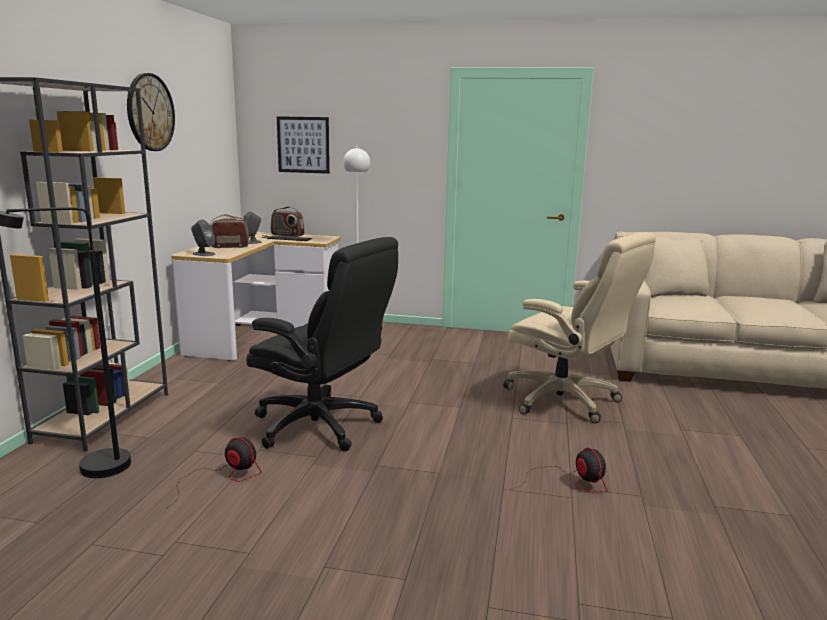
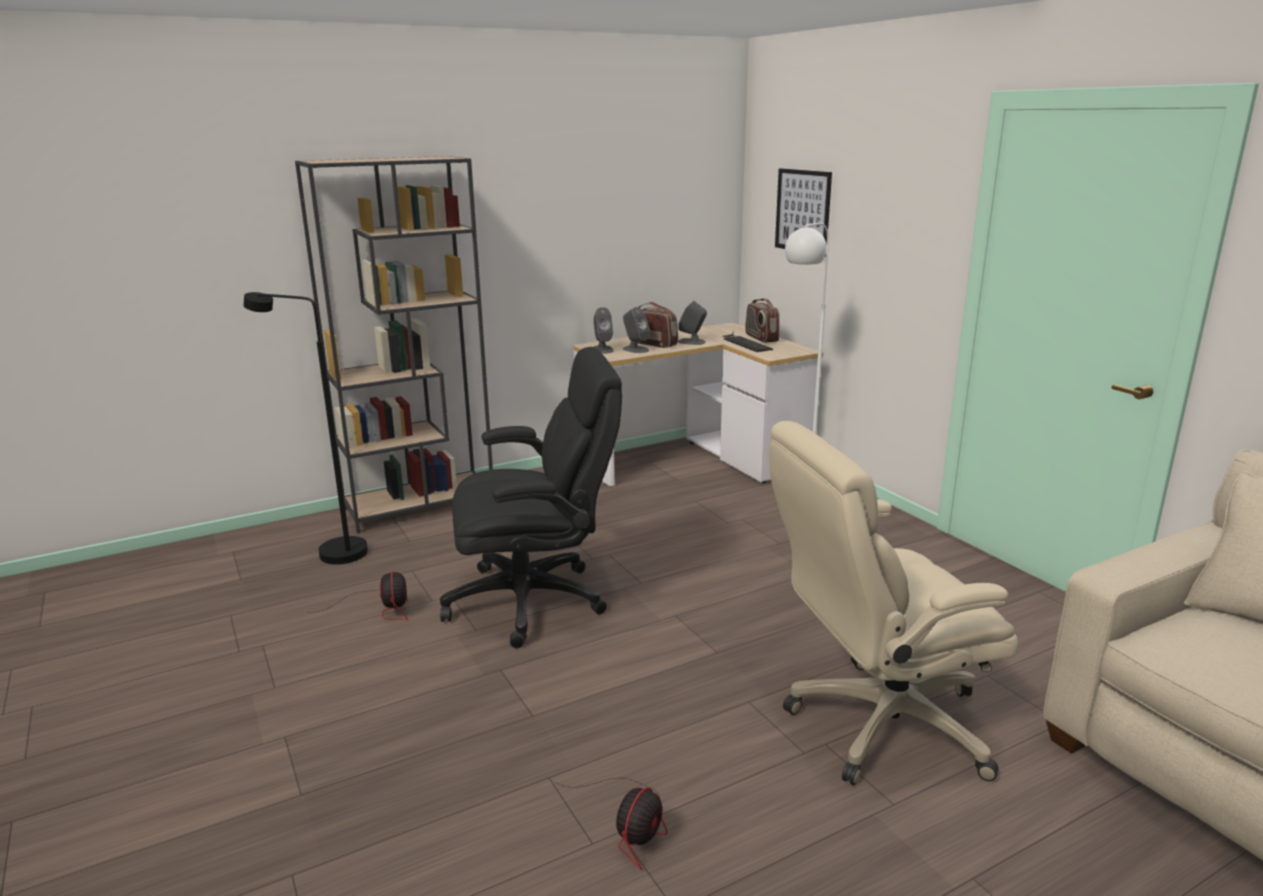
camera: 50 degrees right, 5 degrees up
wall clock [127,73,175,151] -> none
black office chair [246,237,398,452] -> black office chair turned 90 degrees counterclockwise [440,347,622,648]
beige office chair [503,232,656,423] -> beige office chair turned 75 degrees clockwise [769,421,1018,785]
none -> grey speaker [623,307,650,353]

